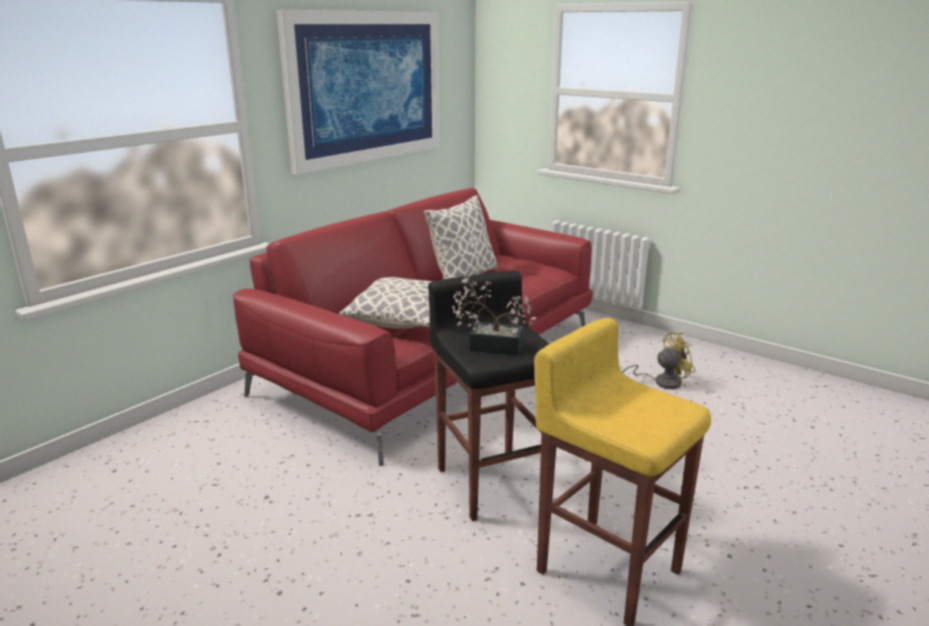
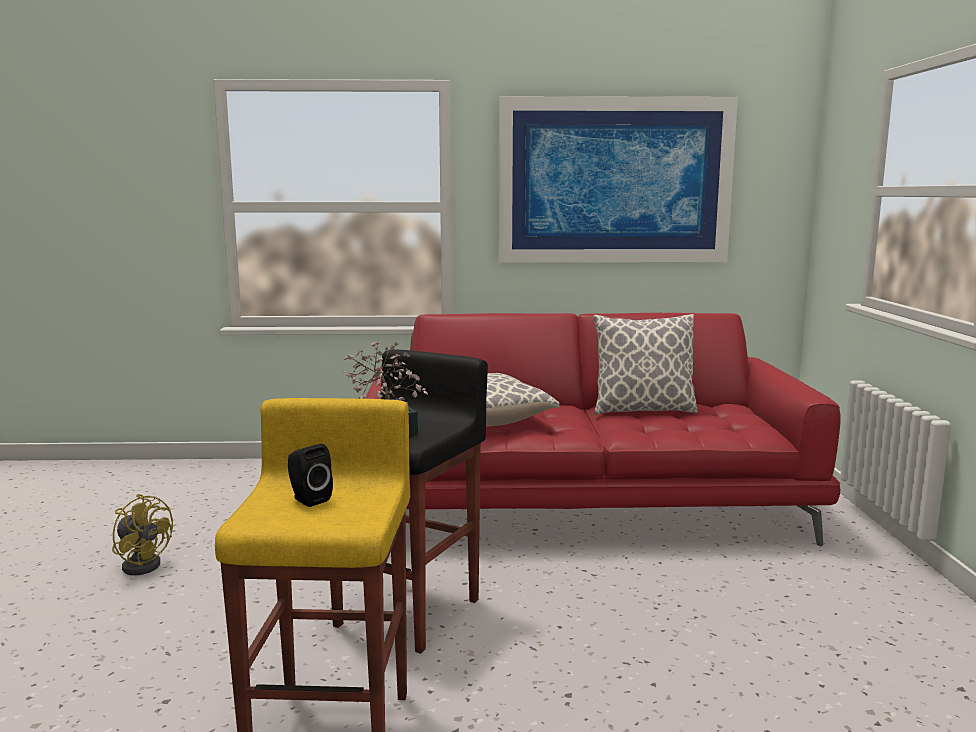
camera: 50 degrees right, 10 degrees down
yellow fan [622,332,695,389] -> yellow fan moved to [112,494,173,575]
none -> black speaker [288,444,333,507]

